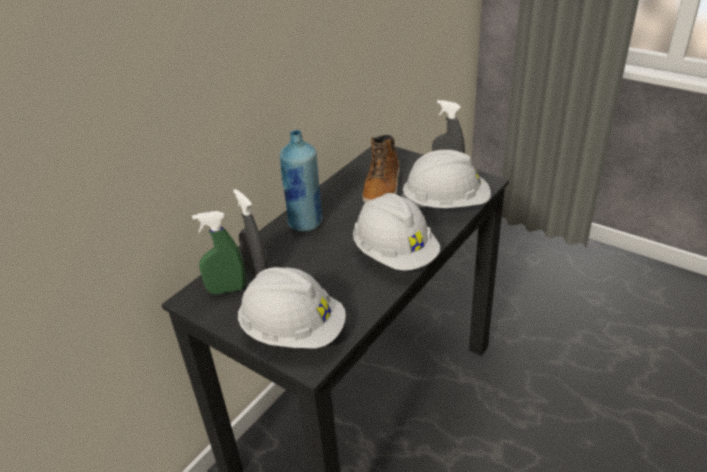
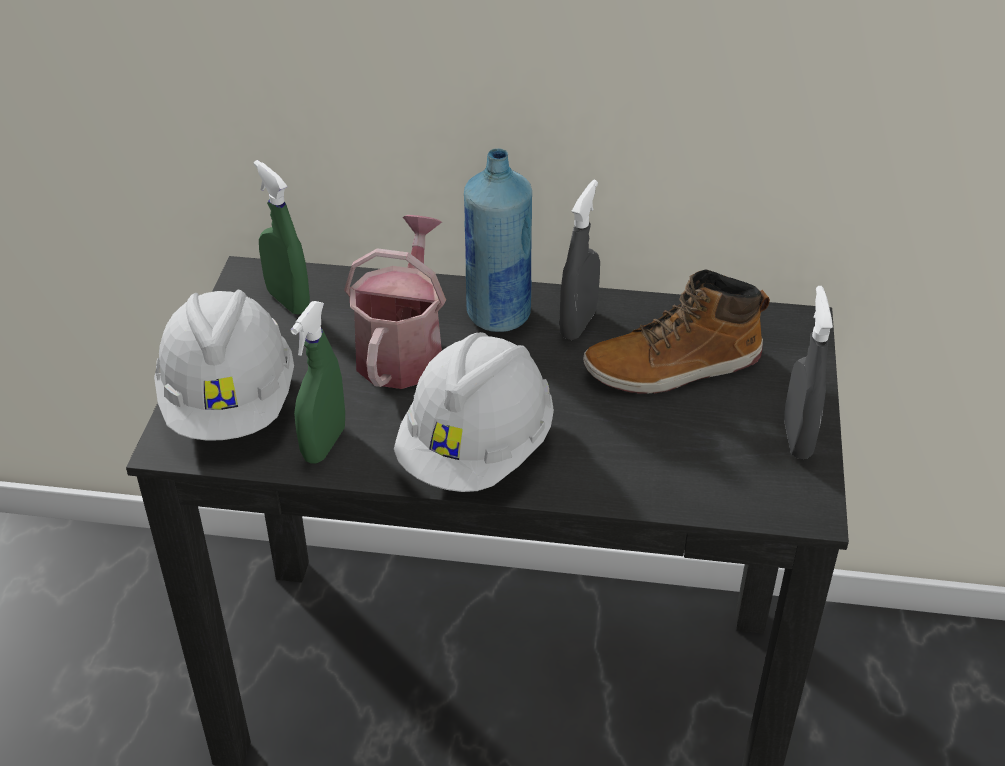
camera: 60 degrees right, 5 degrees up
grey spray bottle [233,189,269,276] -> grey spray bottle moved to [559,180,600,340]
white hard hat [402,150,491,208] -> none
none -> green spray bottle [291,301,345,463]
none -> watering can [344,215,446,389]

